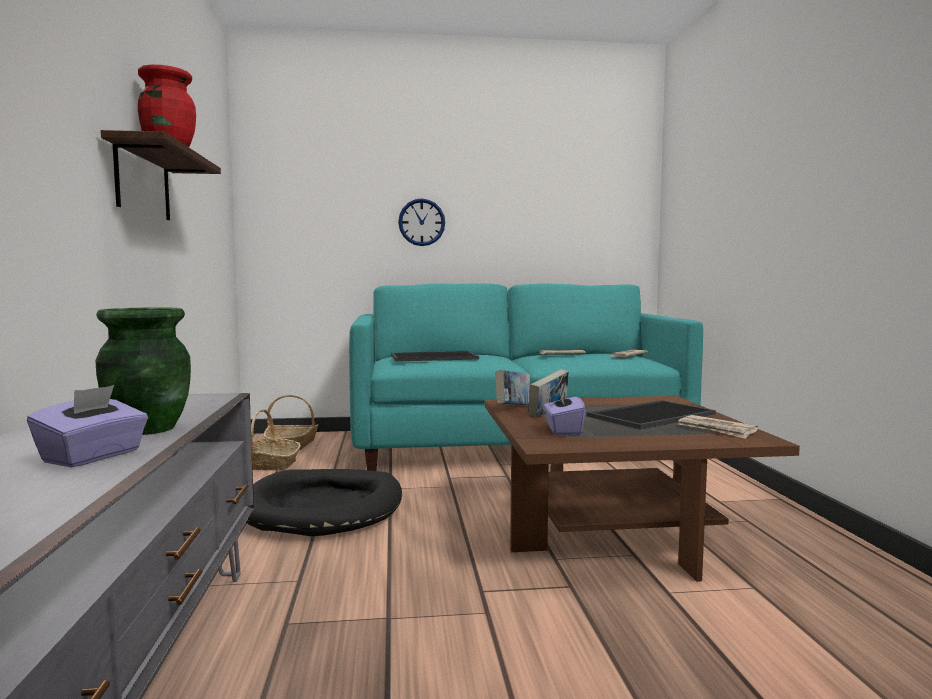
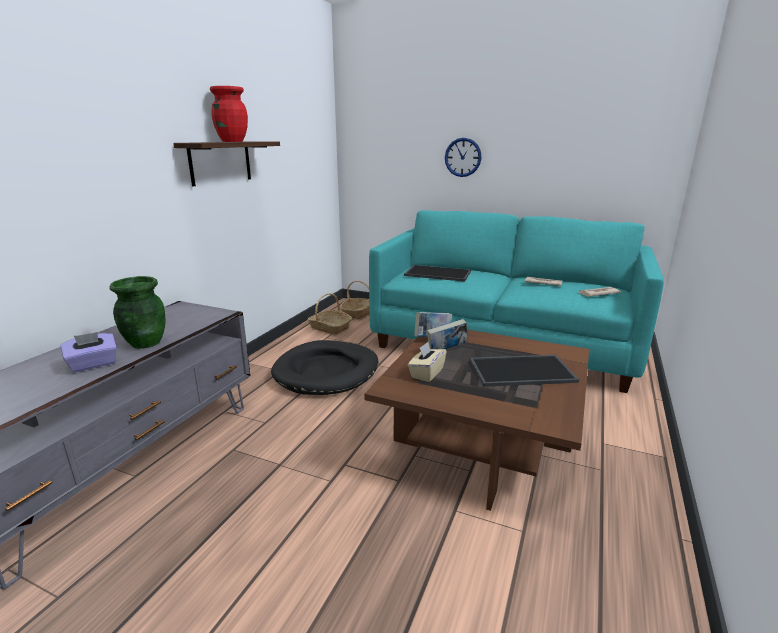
camera: 30 degrees right, 15 degrees up
purple tissue box [544,389,586,435] -> beige tissue box [408,342,447,382]
newspaper [678,415,758,439] -> none

